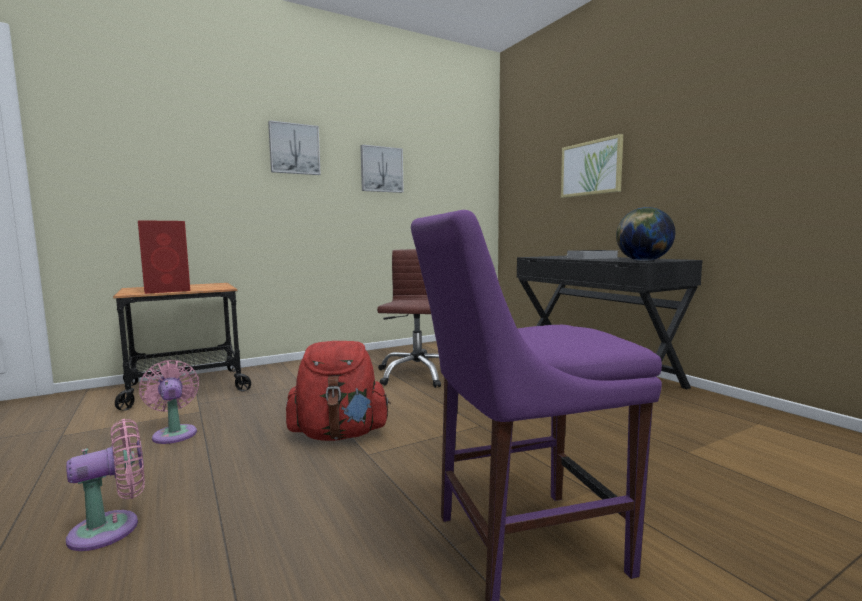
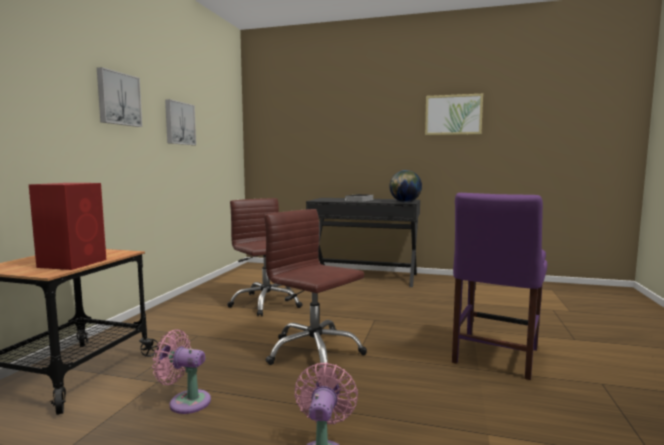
camera: 45 degrees left, 0 degrees up
red backpack [286,341,391,441] -> brown office chair [264,209,367,367]
picture [561,134,623,198] -> picture moved to [425,94,483,135]

